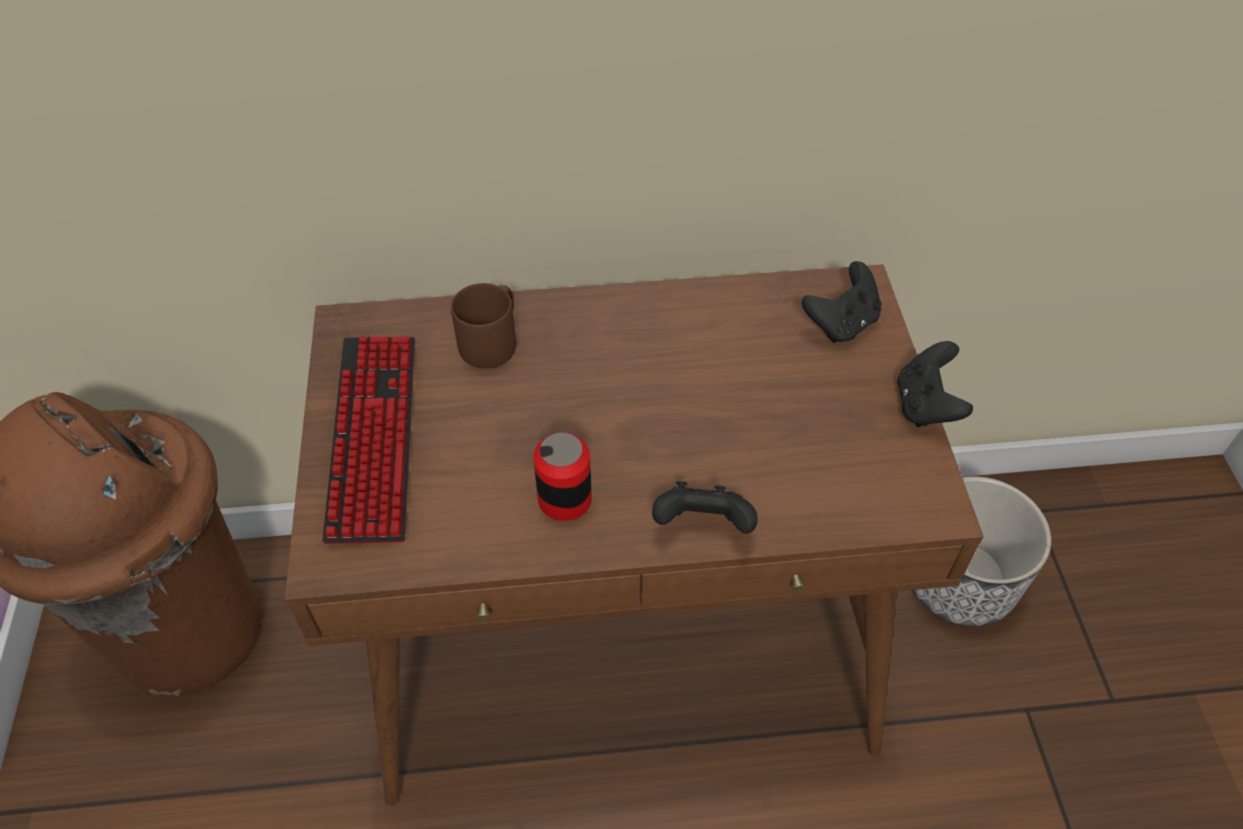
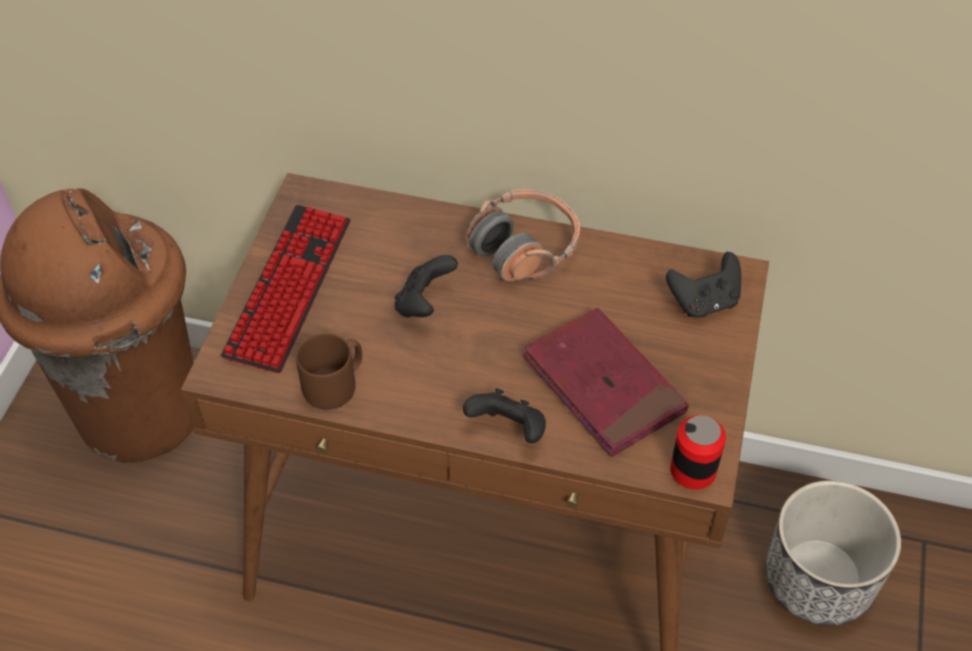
camera: 20 degrees right, 0 degrees up
brown mug [451,283,516,368] -> brown mug moved to [296,333,362,410]
can [533,432,592,521] -> can moved to [670,415,726,489]
black game controller [897,341,973,427] -> black game controller moved to [394,255,458,318]
none -> headphones [465,189,580,282]
none -> red book [523,308,689,457]

